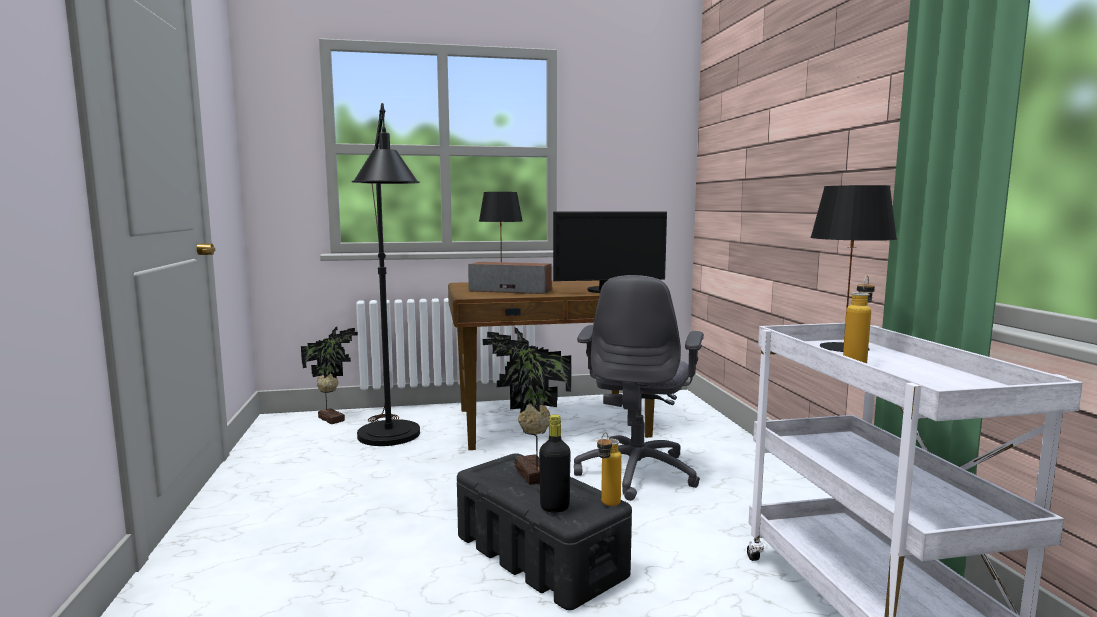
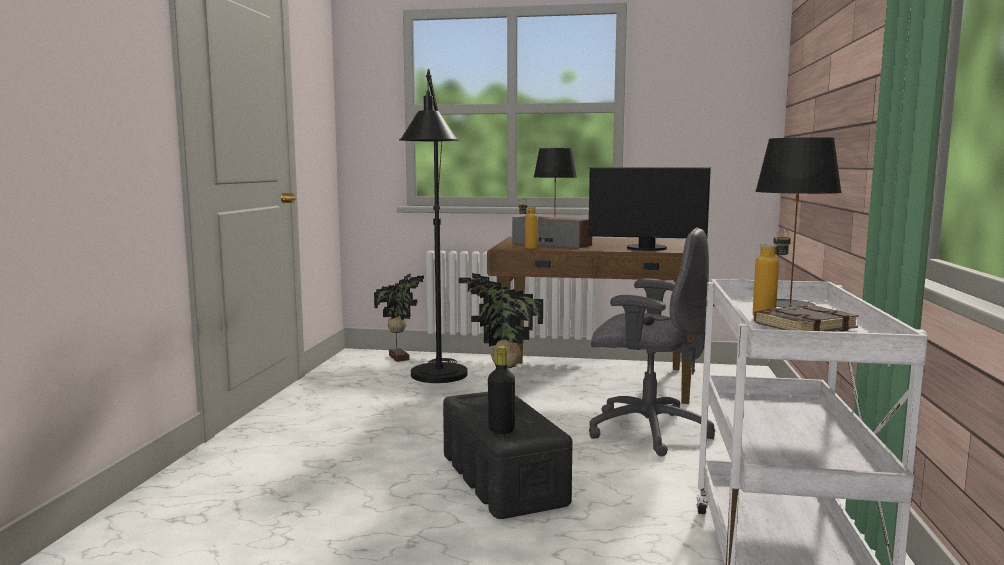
camera: 20 degrees right, 0 degrees up
grey office chair [574,275,704,501] -> grey office chair turned 105 degrees counterclockwise [589,227,715,456]
bottle [597,432,622,506] -> bottle moved to [518,198,538,249]
none -> brown book [754,305,859,332]

